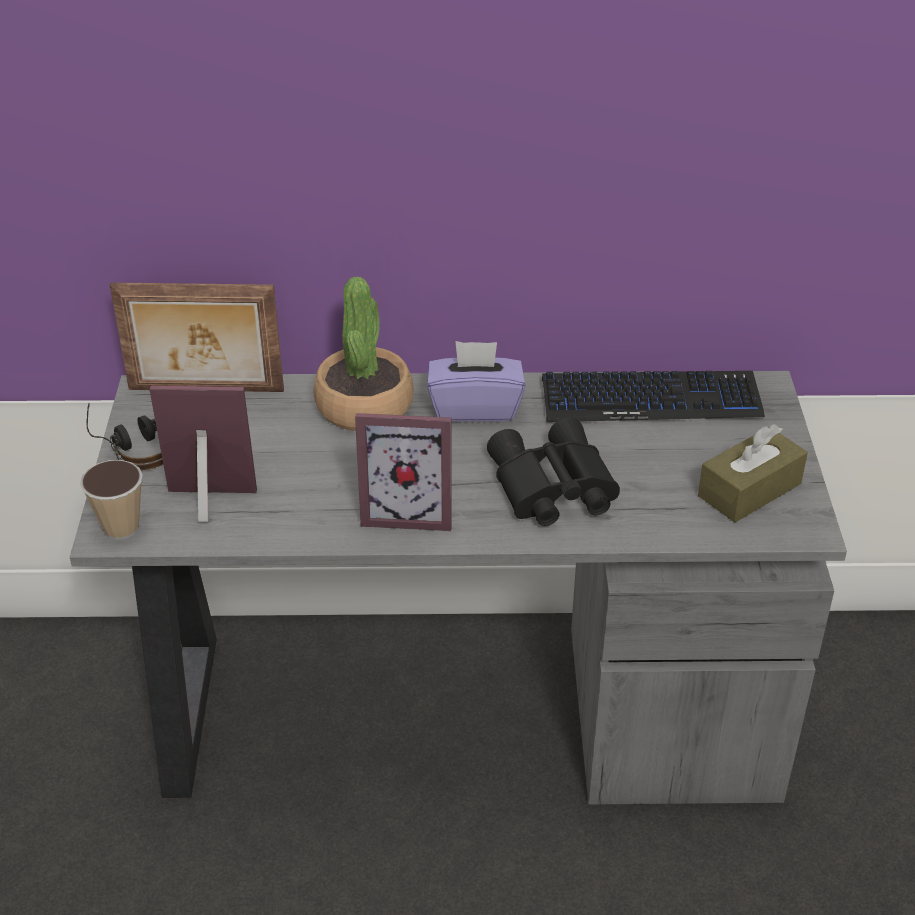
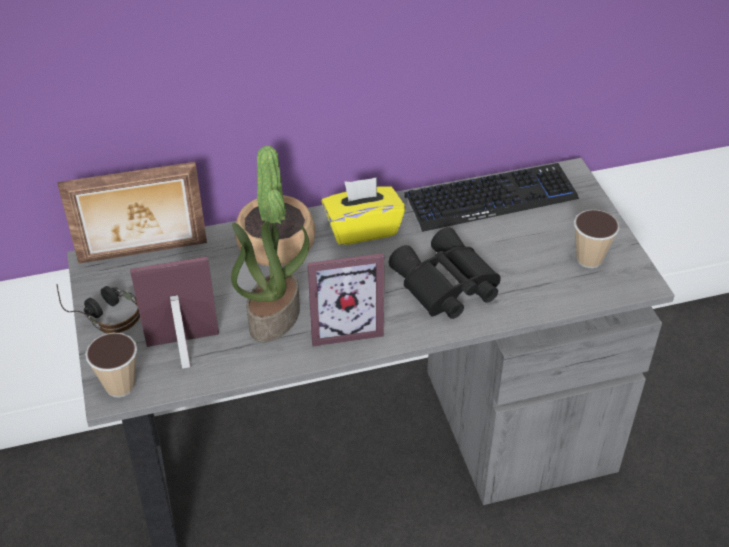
camera: 15 degrees left, 5 degrees up
purple tissue box [427,341,525,422] -> yellow tissue box [322,177,405,245]
brown tissue box [698,424,808,523] -> cup [574,210,620,268]
none -> potted plant [231,221,309,342]

